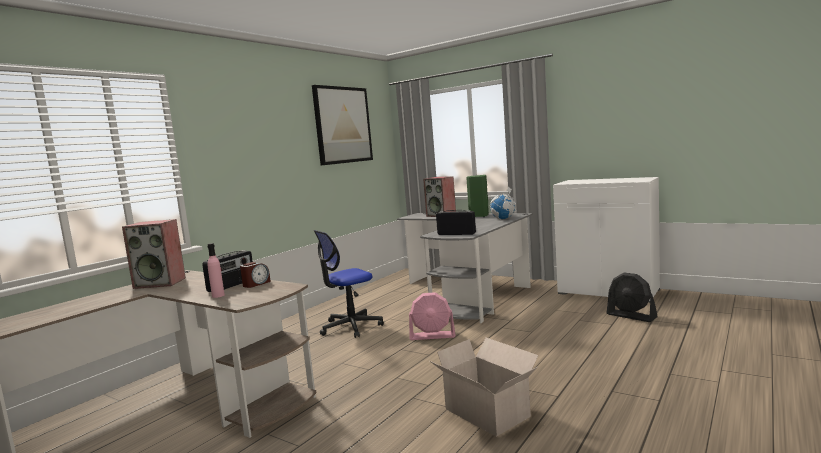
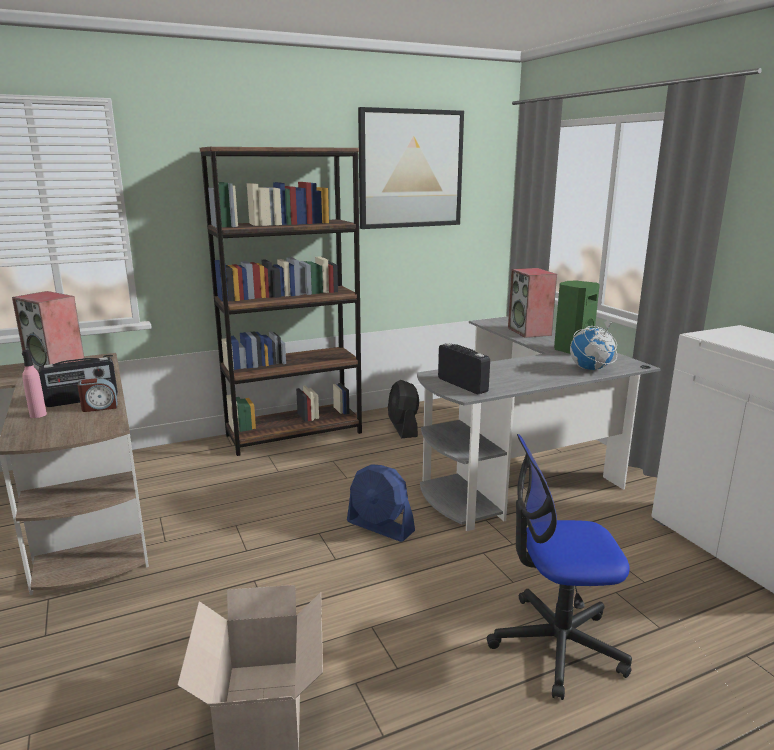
camera: 30 degrees right, 10 degrees up
office chair [314,230,384,338] -> office chair moved to [487,434,632,700]
pink fan [409,292,456,340] -> blue fan [347,464,415,542]
black fan [607,273,658,322] -> black fan moved to [388,380,419,438]
none -> brown bookcase [200,147,362,456]

